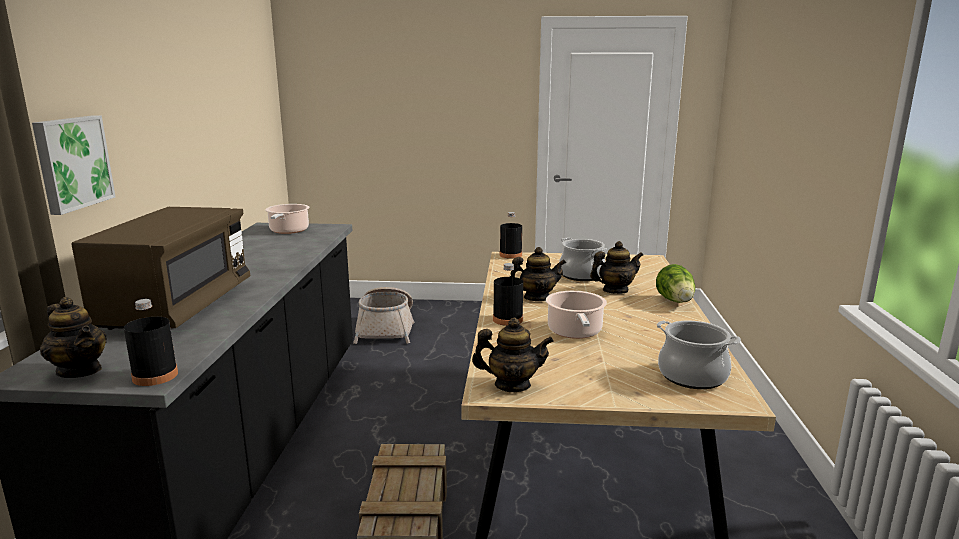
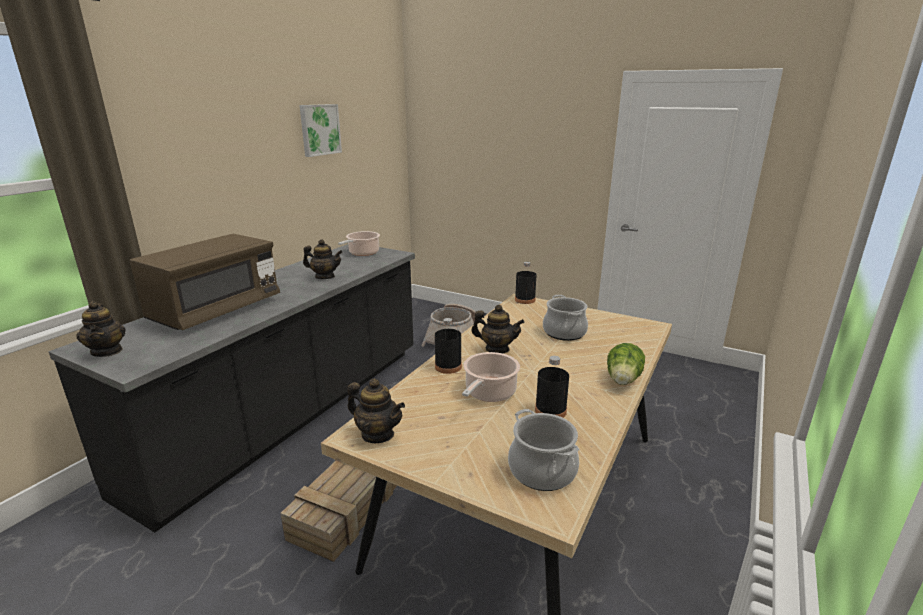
camera: 25 degrees right, 5 degrees up
picture [32,115,116,215] -> picture moved to [299,104,342,157]
black bottle [124,299,178,386] -> black bottle moved to [535,356,569,418]
teapot [590,241,643,294] -> teapot moved to [303,239,343,279]

